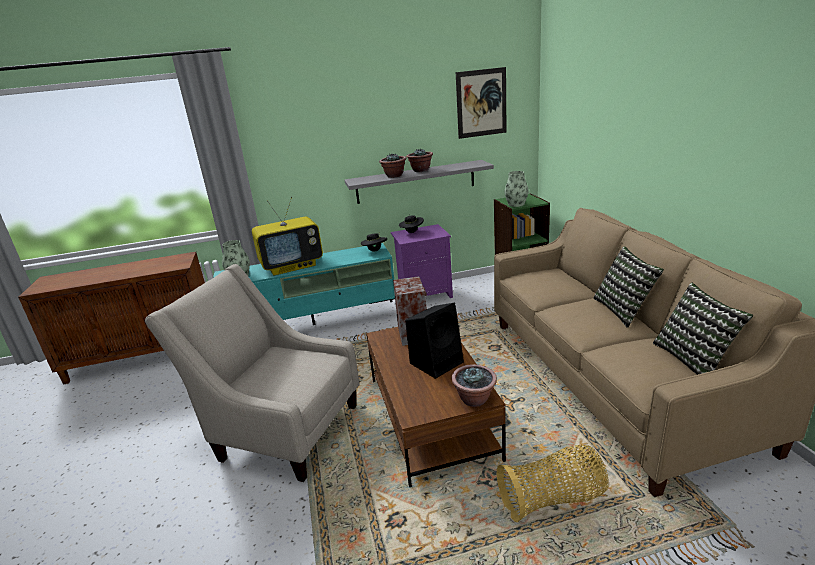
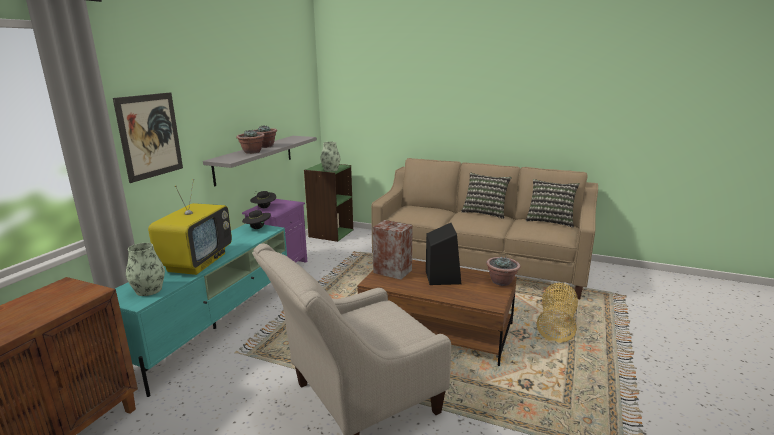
camera: 55 degrees left, 5 degrees down
picture [456,67,506,139] -> picture moved to [113,92,183,183]

